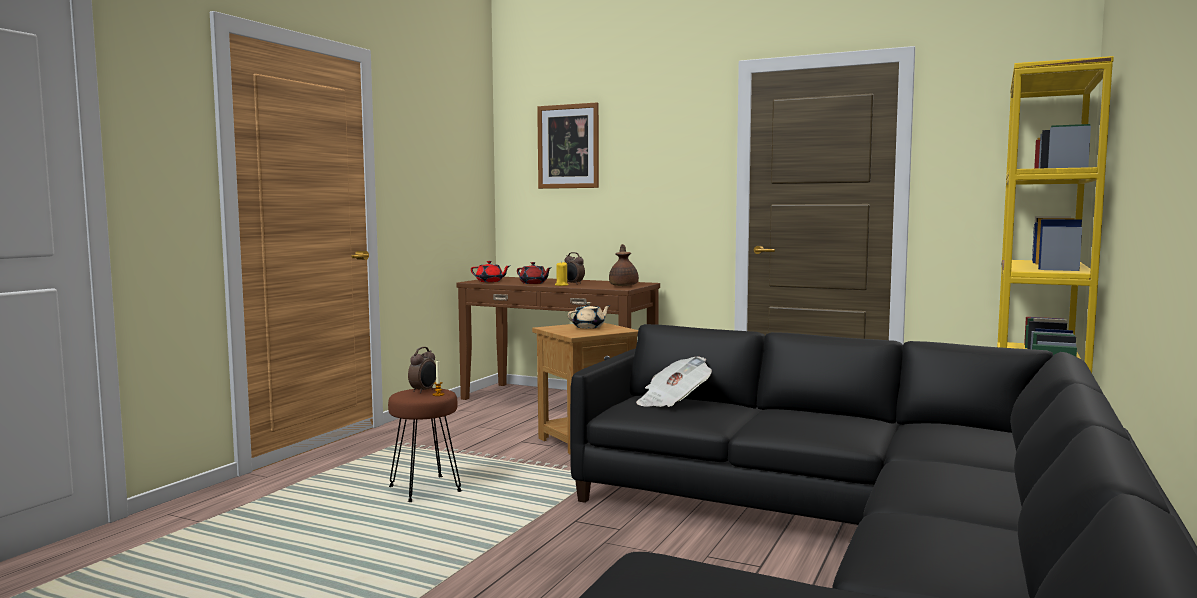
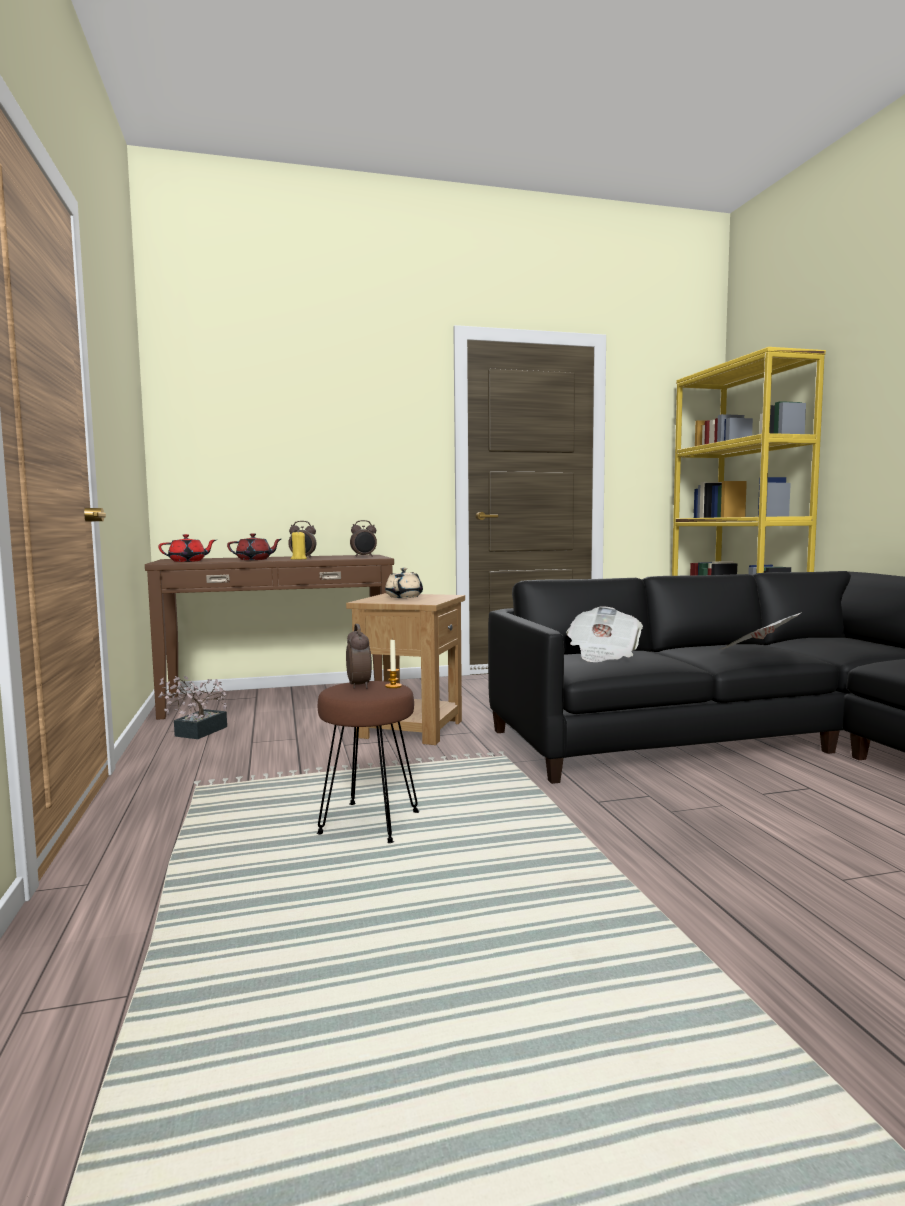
camera: 40 degrees left, 0 degrees up
picture [537,102,599,189] -> none
brown teapot [609,244,639,286] -> alarm clock [350,520,377,557]
none -> potted plant [158,676,227,739]
none -> newspaper [719,612,802,650]

